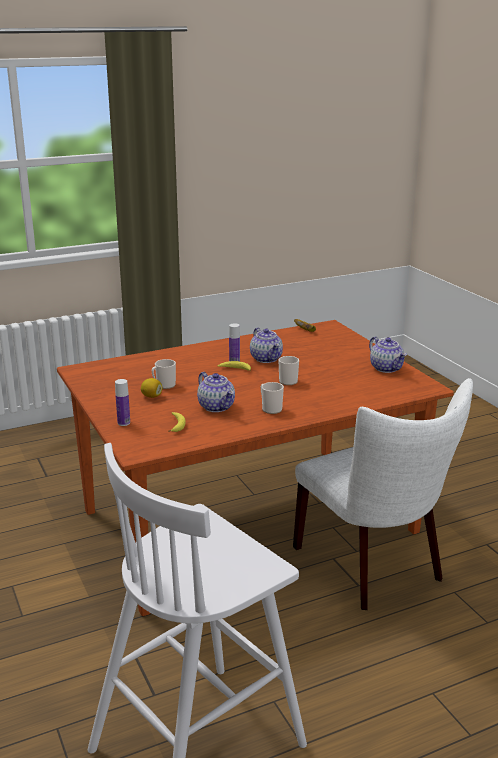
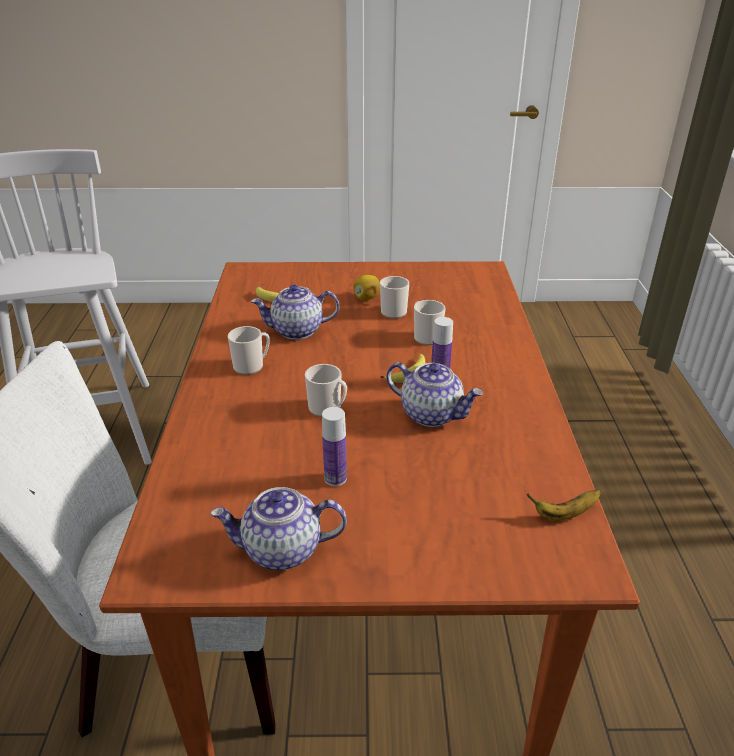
camera: 115 degrees right, 10 degrees up
bottle [115,379,130,426] -> bottle moved to [322,407,347,486]
teapot [250,328,283,363] -> teapot turned 150 degrees counterclockwise [386,362,483,427]
none -> mug [414,300,445,345]

